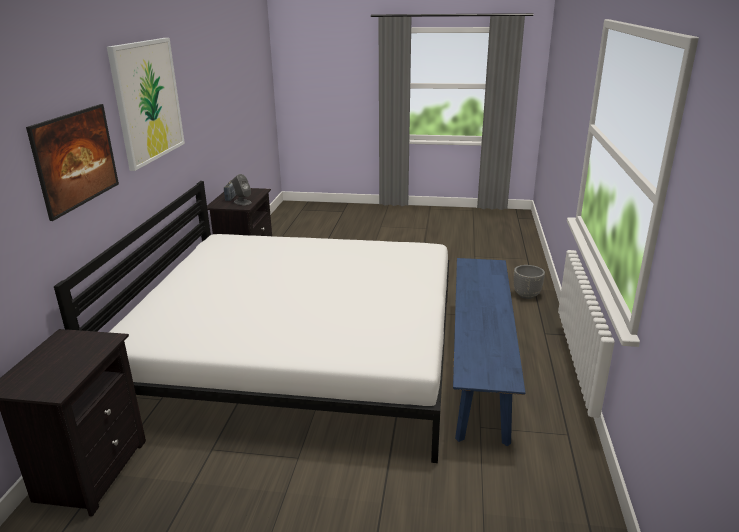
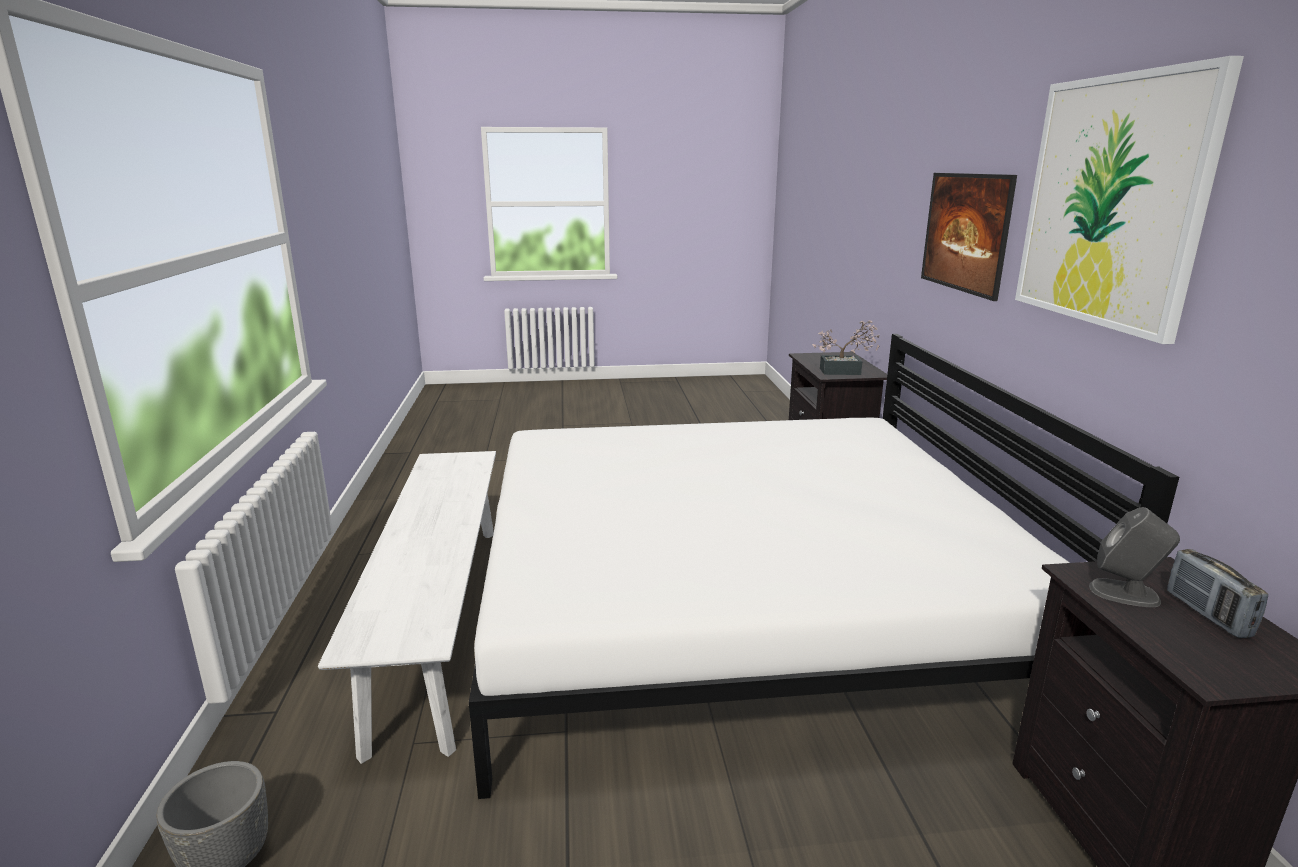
camera: 165 degrees right, 5 degrees down
blue bench [453,258,526,446] -> white bench [318,451,496,764]
none -> potted plant [812,320,879,375]

